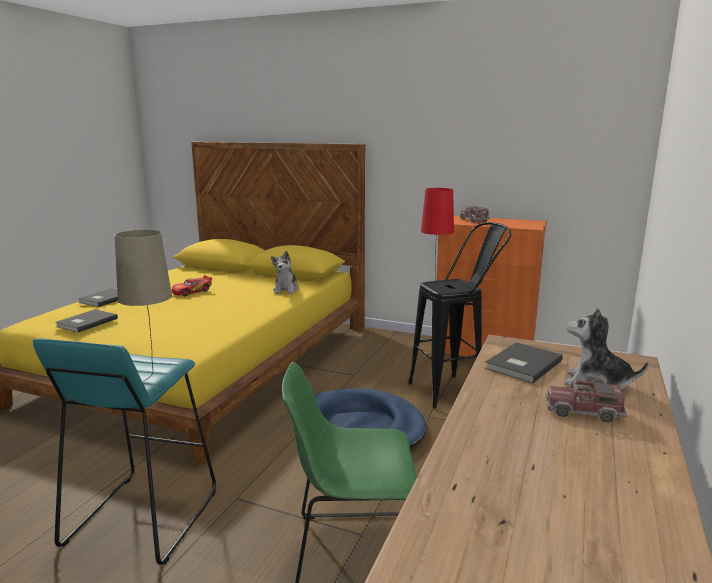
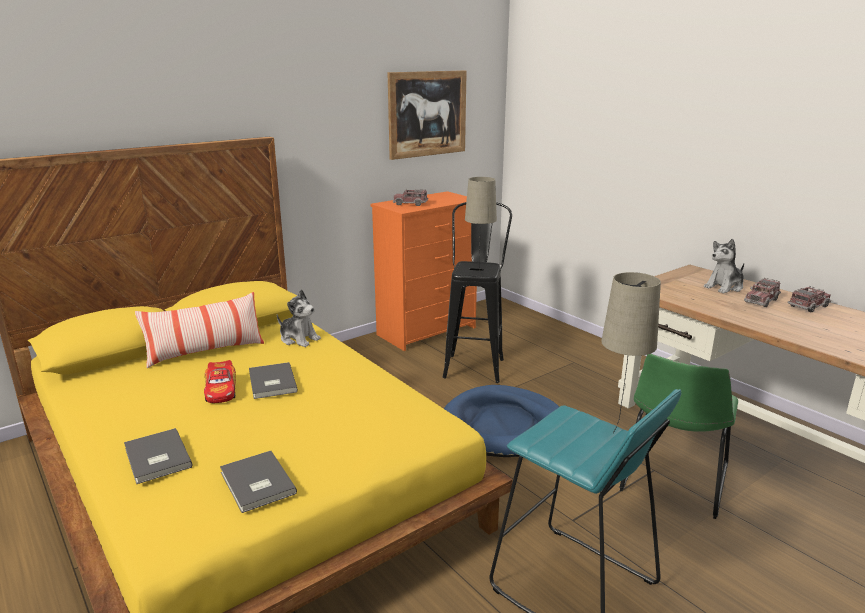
camera: 60 degrees left, 5 degrees up
red table lamp [421,188,454,288] -> beige table lamp [465,177,497,272]
grey book [485,342,563,384] -> grey book moved to [249,362,298,399]
none -> pillow [135,292,264,368]
none -> picture [387,70,467,160]
none -> toy truck [787,286,831,312]

